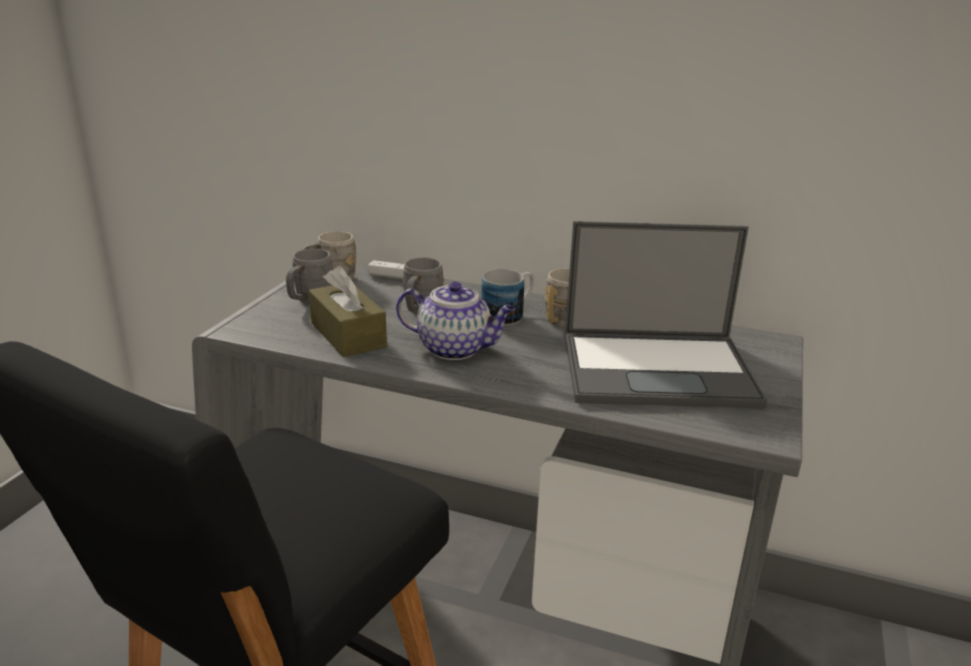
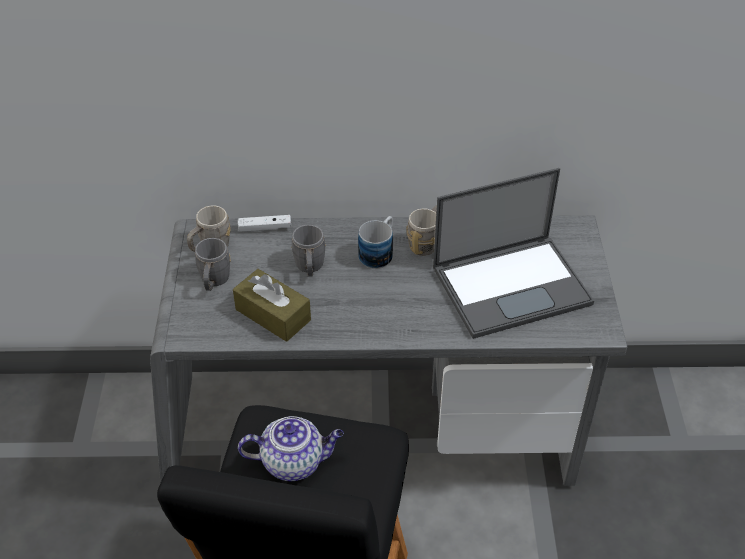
camera: 20 degrees left, 20 degrees up
teapot [396,281,515,360] -> teapot moved to [238,416,344,482]

